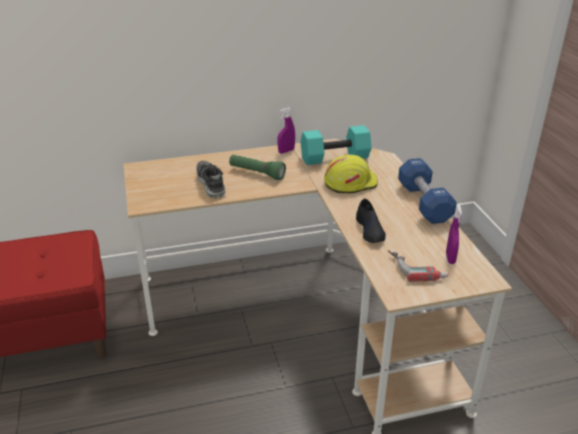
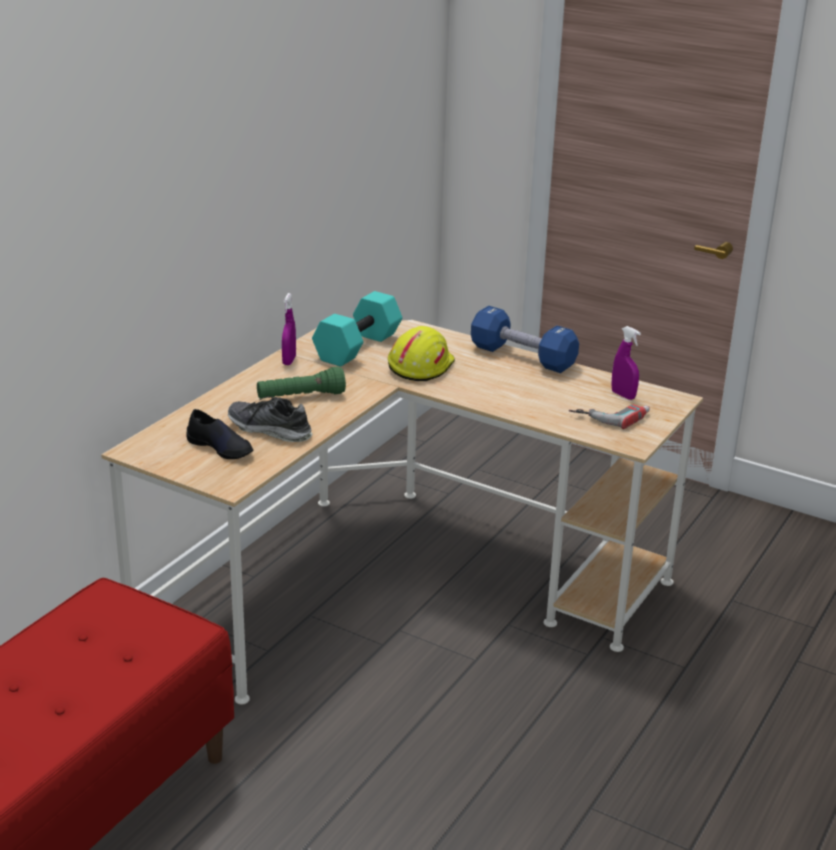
camera: 45 degrees left, 5 degrees down
black shoe [356,199,386,243] -> black shoe moved to [186,409,253,459]

